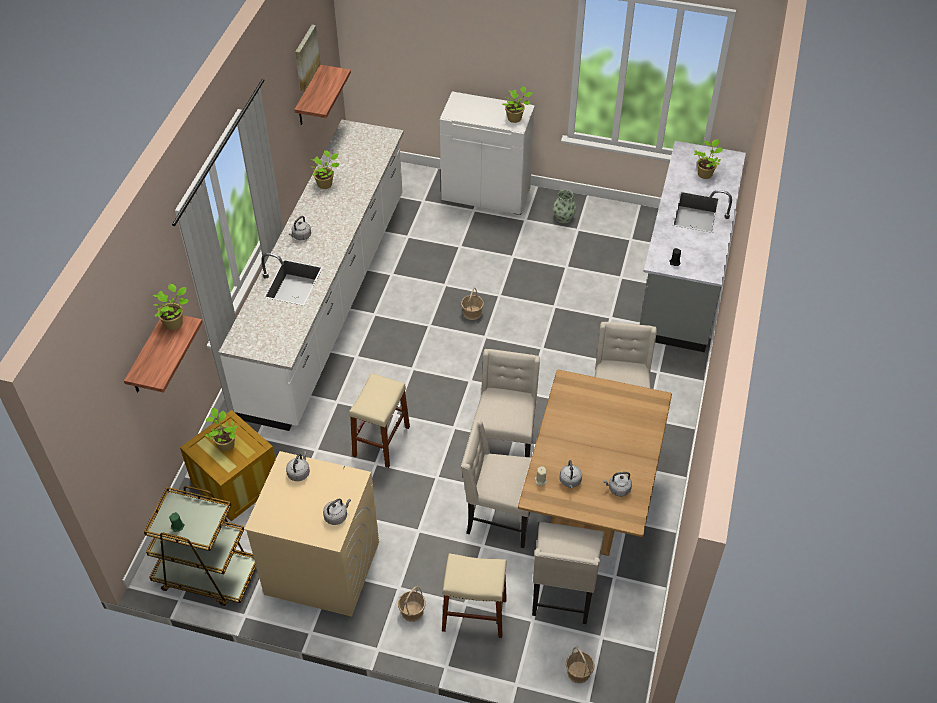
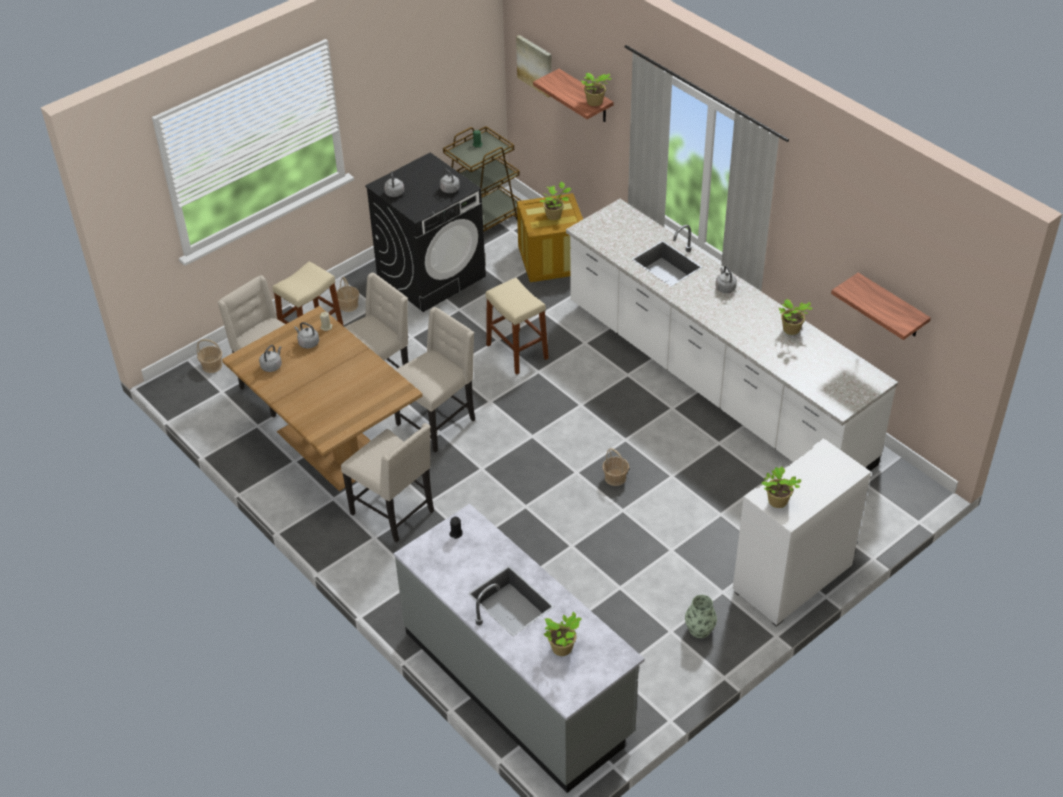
camera: 125 degrees right, 5 degrees down
beige washing machine [244,451,379,617] -> black washing machine [365,152,486,312]
picture [295,25,320,92] -> picture moved to [516,35,552,98]
beige chair [471,349,540,457] -> beige chair turned 90 degrees counterclockwise [395,307,475,453]

